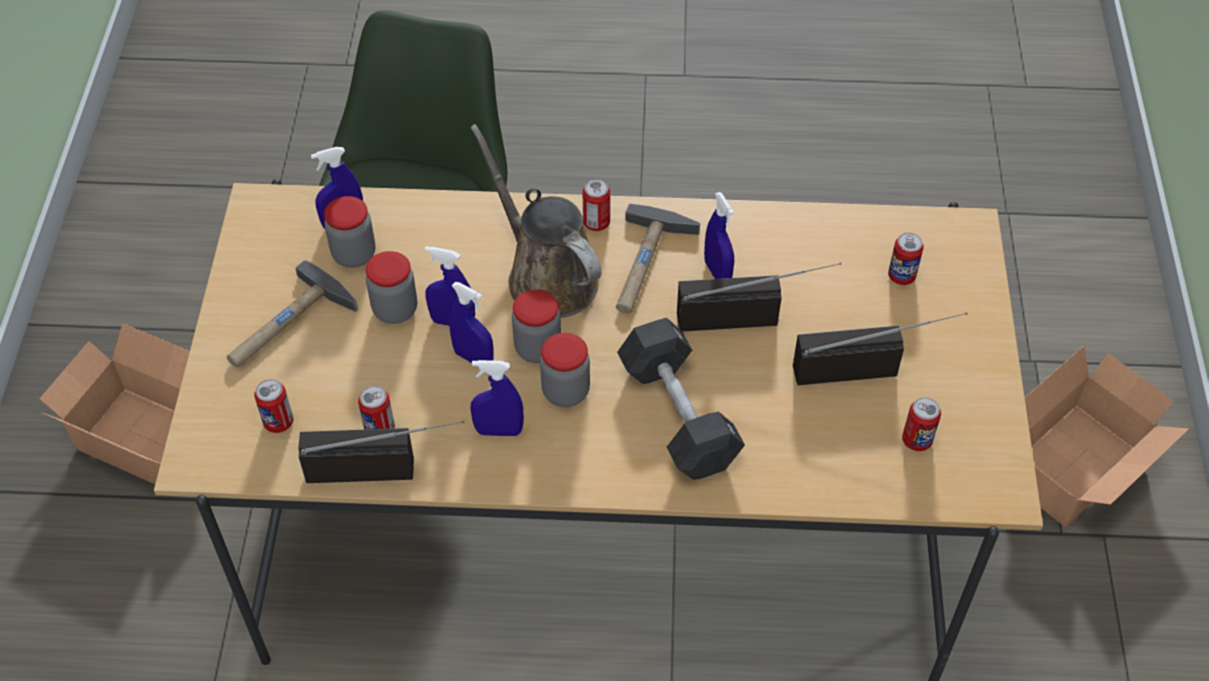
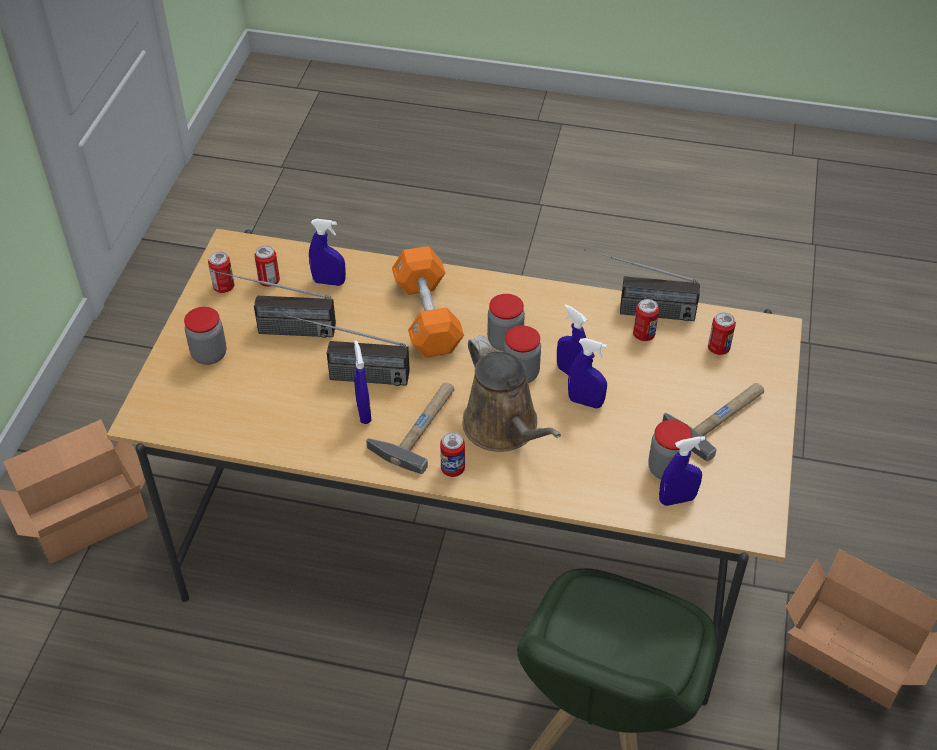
camera: 170 degrees left, 5 degrees down
jar [366,251,417,324] -> jar moved to [184,307,227,365]
blue spray bottle [470,360,524,436] -> blue spray bottle moved to [309,219,346,286]
black dumbbell [617,318,745,480] -> orange dumbbell [392,246,464,358]
can [888,233,924,285] -> can moved to [208,252,234,293]

